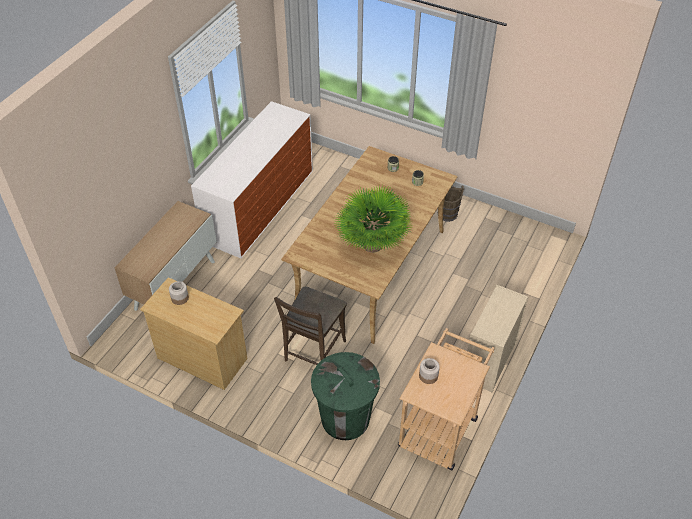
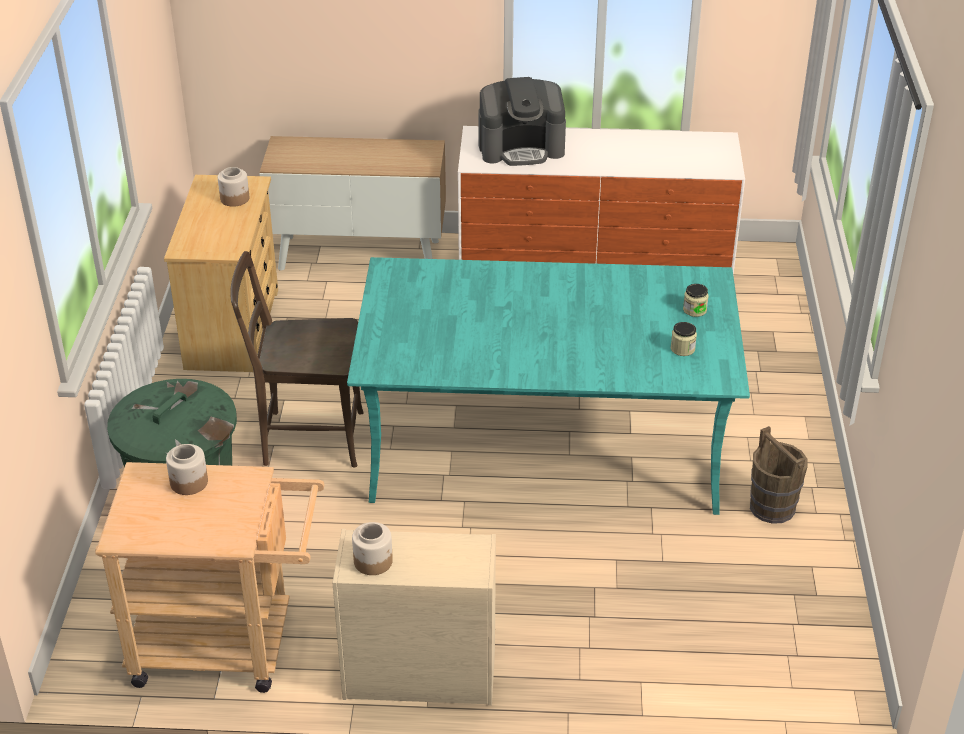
camera: 65 degrees right, 10 degrees down
beige dining table [281,146,457,344] -> turquoise dining table [347,257,750,515]
potted plant [335,185,411,253] -> none
none -> jar [352,522,393,575]
none -> coffee machine [478,77,566,166]

